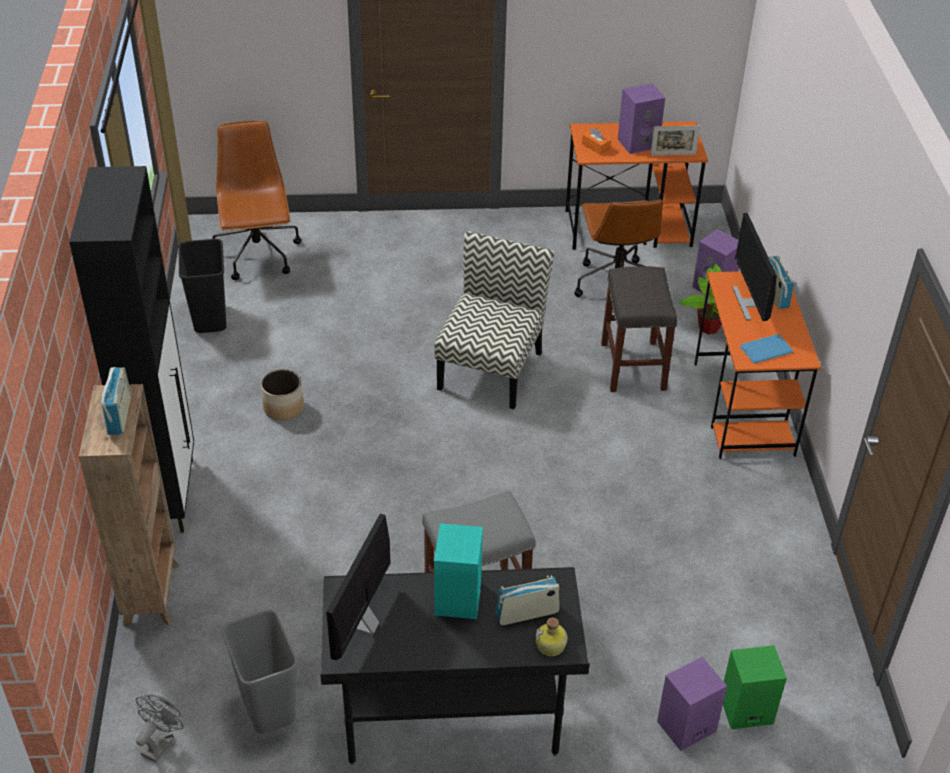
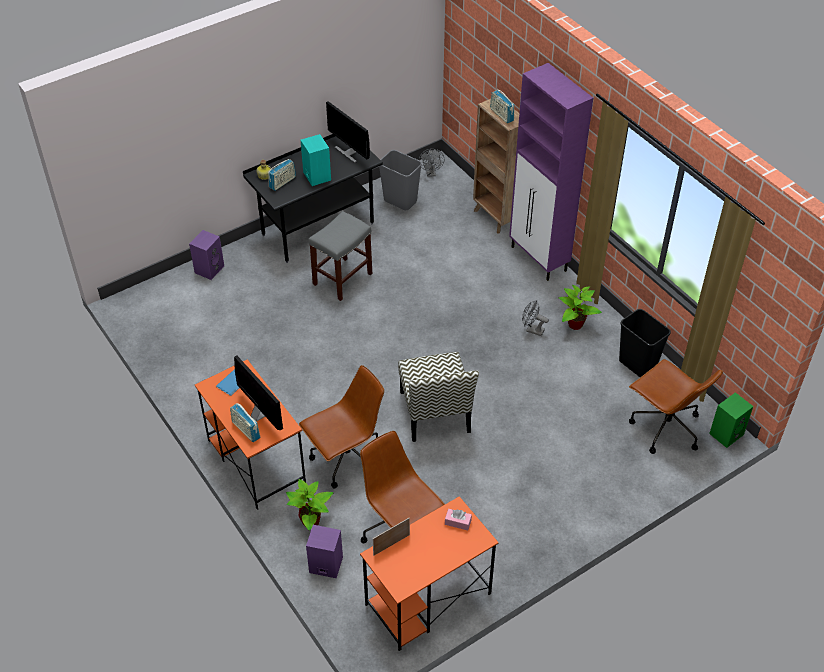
camera: 150 degrees right, 5 degrees up
black cabinet [69,166,194,533] -> purple cabinet [509,63,593,281]
planter [261,369,304,421] -> grey fan [522,300,549,336]
monitor [326,514,391,660] -> monitor turned 150 degrees clockwise [326,101,370,163]
orange tissue box [582,128,611,155] -> pink tissue box [445,509,472,530]
grey stool [601,266,677,392] -> brown office chair [299,365,384,489]
purple speaker [618,83,665,154] -> none
green speaker [723,645,787,729] -> green speaker moved to [709,392,753,448]
none -> potted plant [559,285,602,330]

